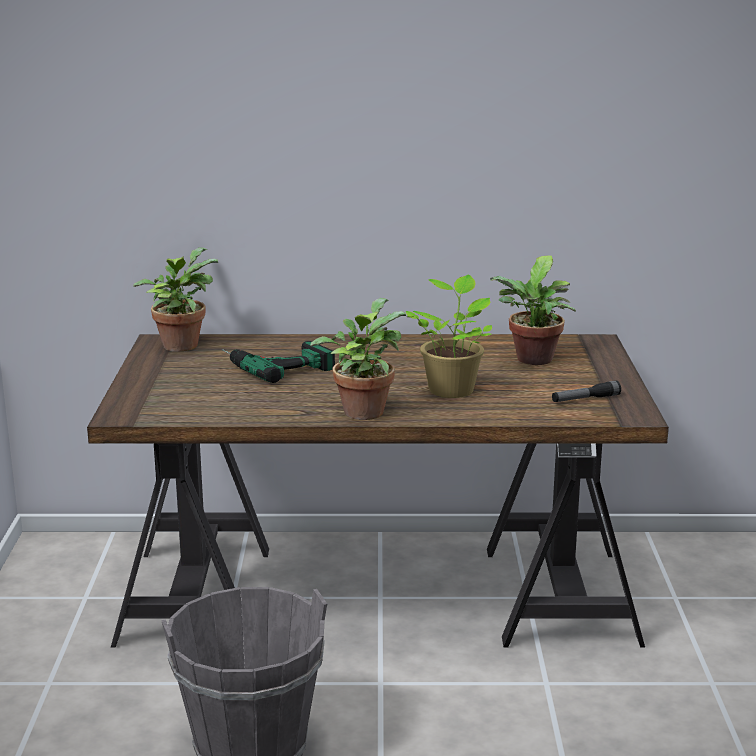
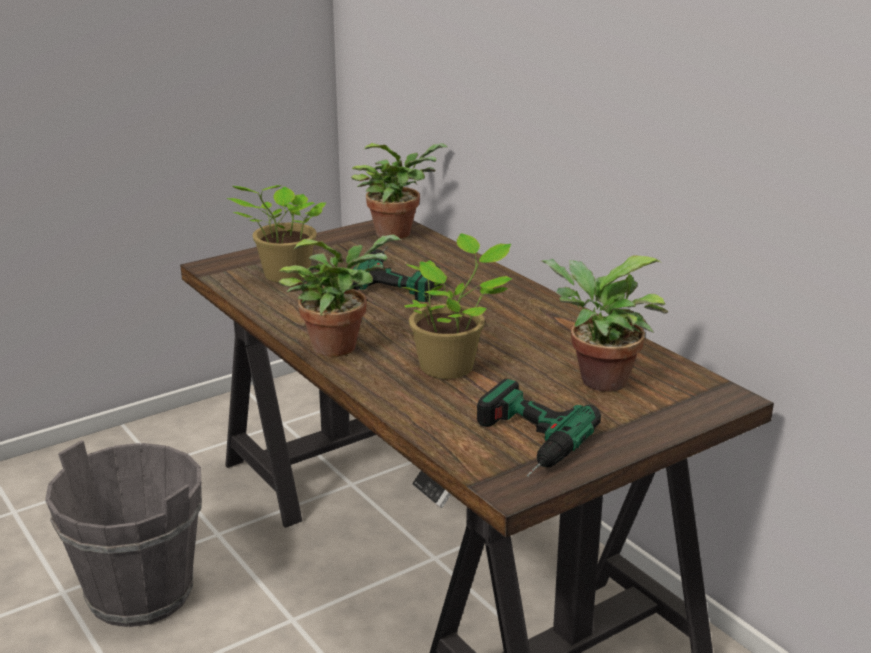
camera: 55 degrees right, 5 degrees up
flashlight [552,380,621,402] -> power drill [477,379,601,477]
none -> potted plant [227,185,326,283]

